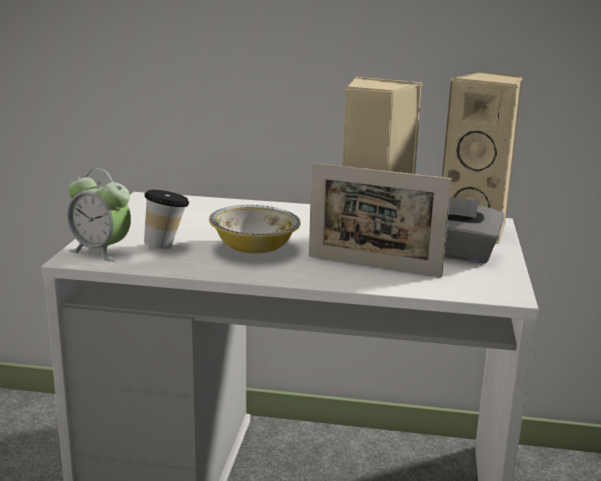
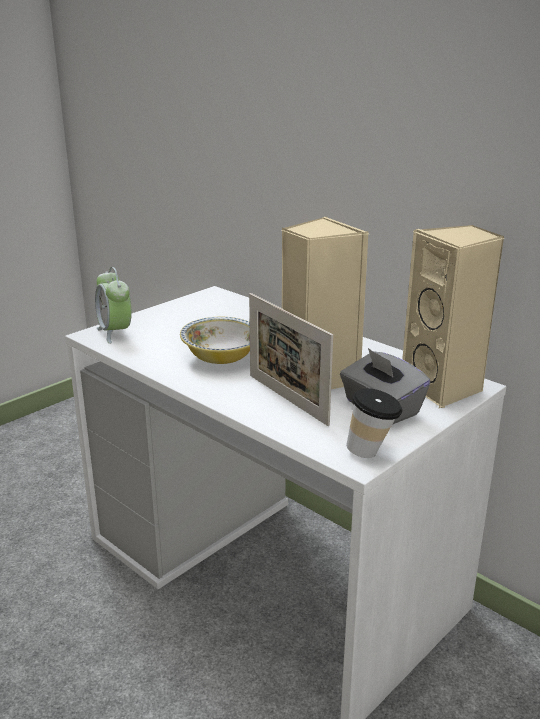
camera: 35 degrees right, 5 degrees up
cup [144,190,189,249] -> cup moved to [346,388,402,458]

